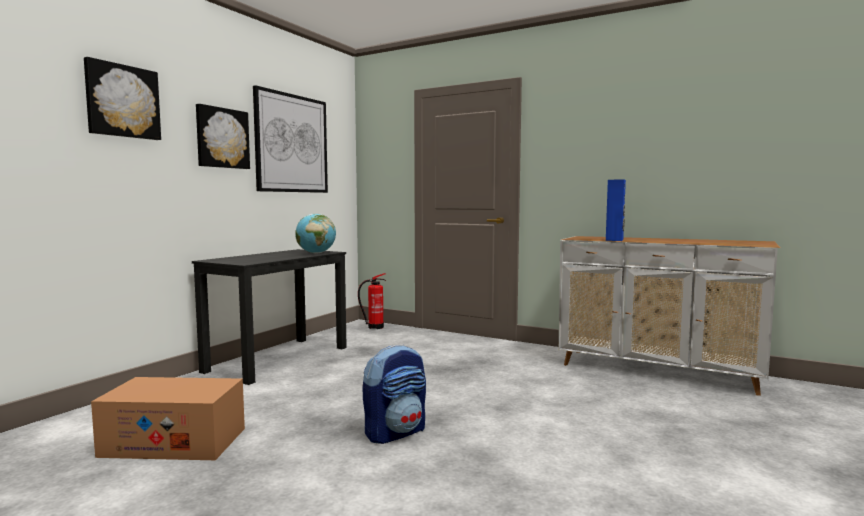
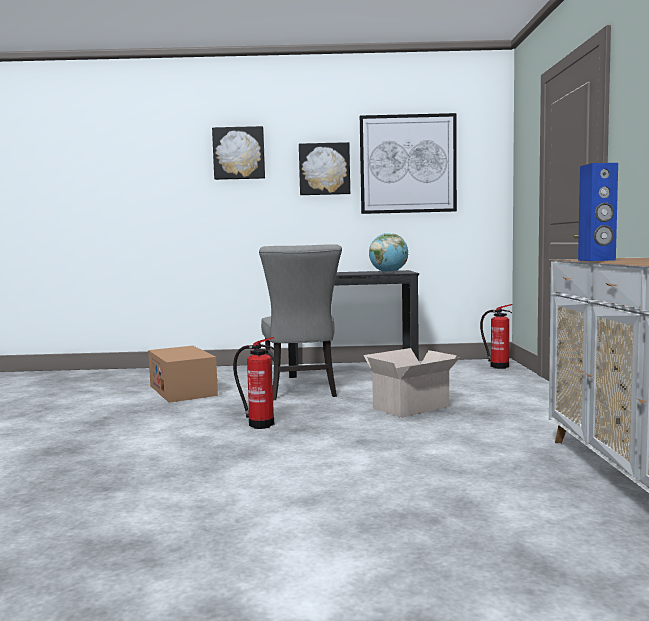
camera: 60 degrees right, 0 degrees up
backpack [363,344,426,444] -> fire extinguisher [233,337,275,429]
none -> grey chair [259,244,342,400]
none -> cardboard box [363,348,459,418]

